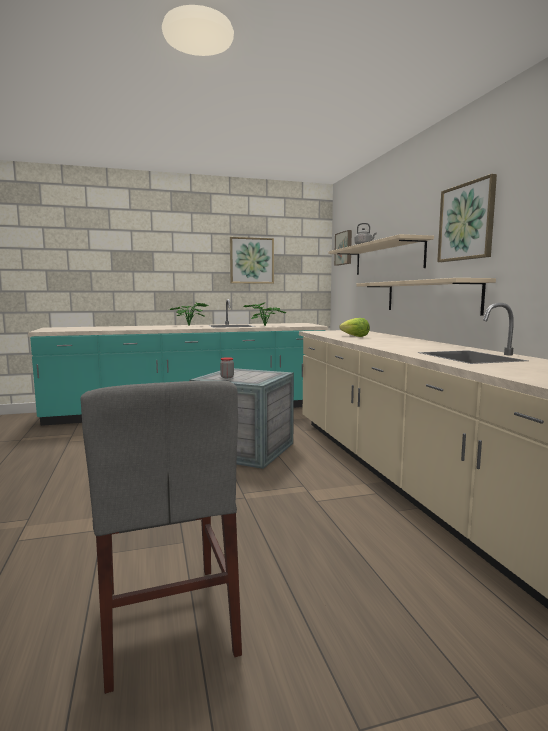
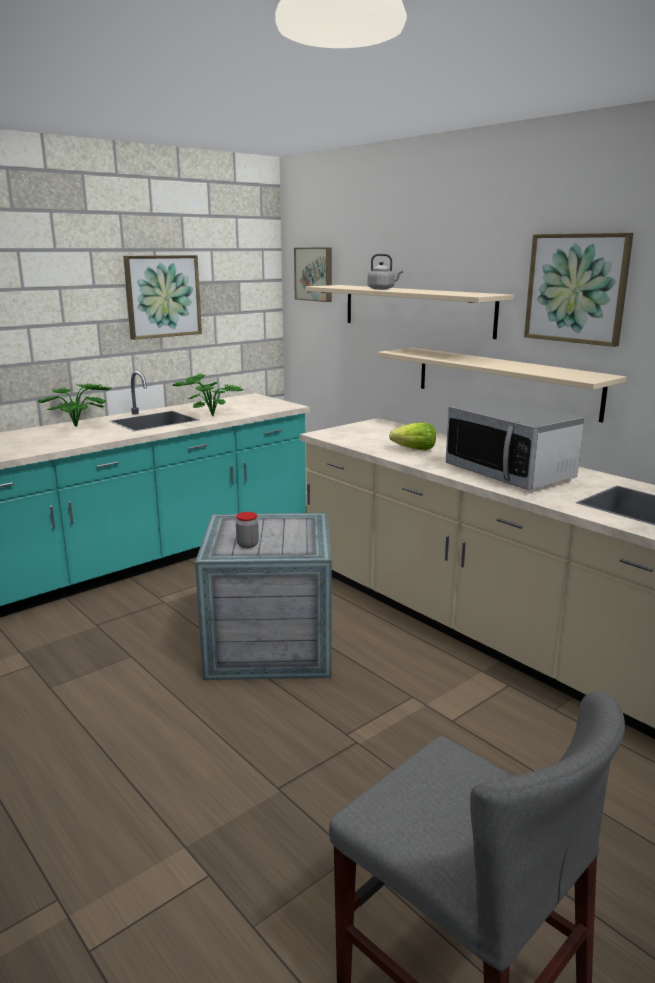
camera: 25 degrees left, 10 degrees up
none -> microwave [446,398,584,490]

